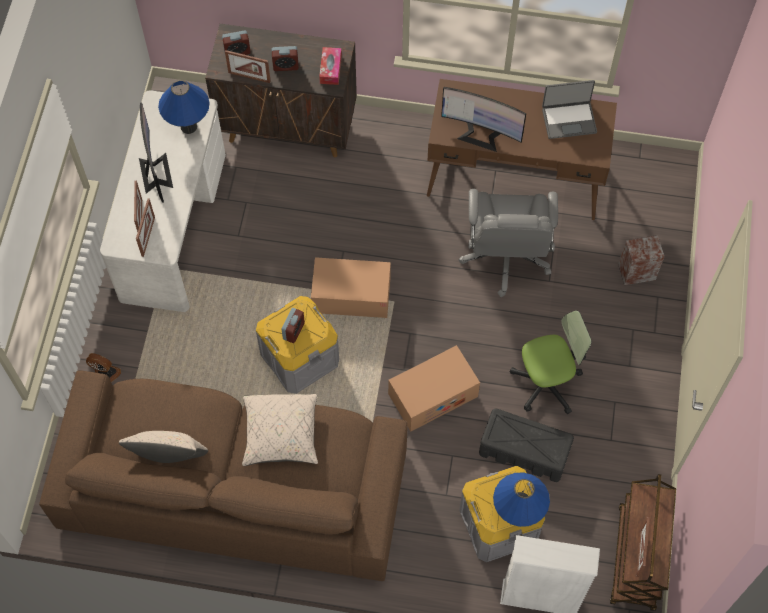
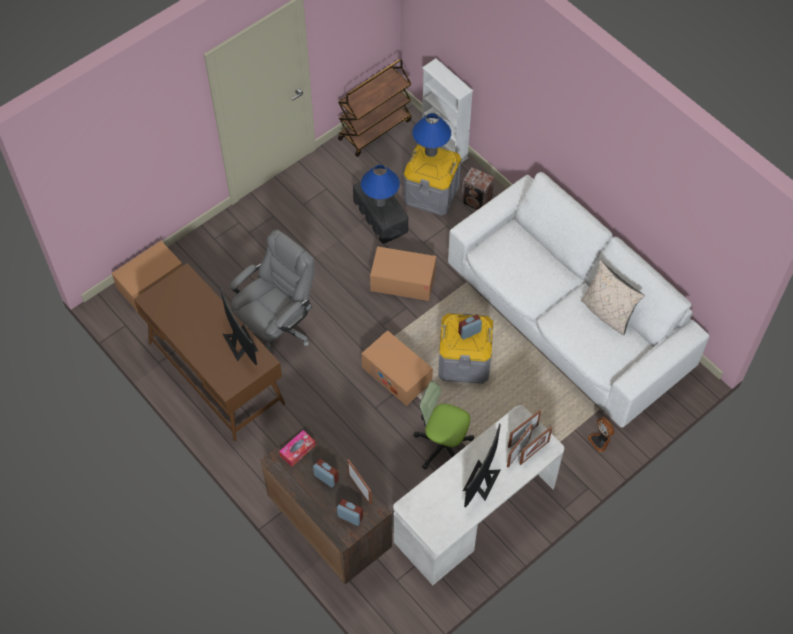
camera: 140 degrees left, 5 degrees down
brown sofa [39,370,408,581] -> white sofa [448,172,709,428]
blue table lamp [158,80,210,134] -> blue table lamp moved to [361,164,400,207]
beige pillow [242,394,318,466] -> none
office chair [510,311,592,414] -> office chair moved to [413,381,474,470]
laptop [542,80,597,139] -> none
speaker [618,235,665,285] -> speaker moved to [461,167,494,211]
picture frame [636,517,650,577] -> picture frame moved to [519,426,552,465]
none -> cardboard box [112,241,183,311]

